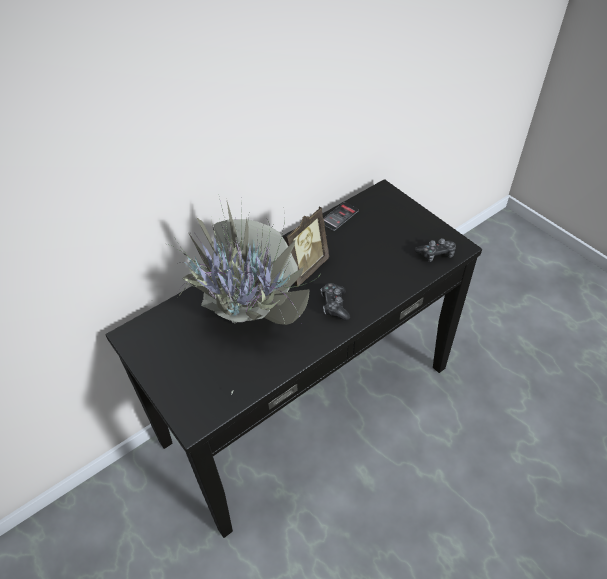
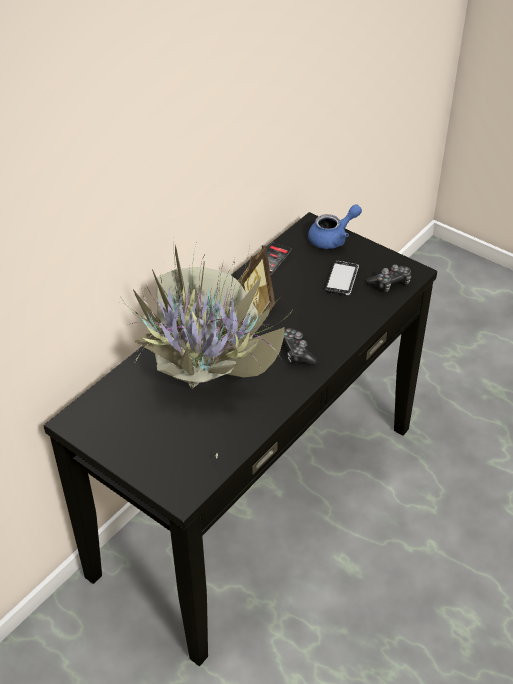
camera: 15 degrees left, 5 degrees down
none -> blue teapot [308,204,362,249]
none -> phone [325,261,359,296]

